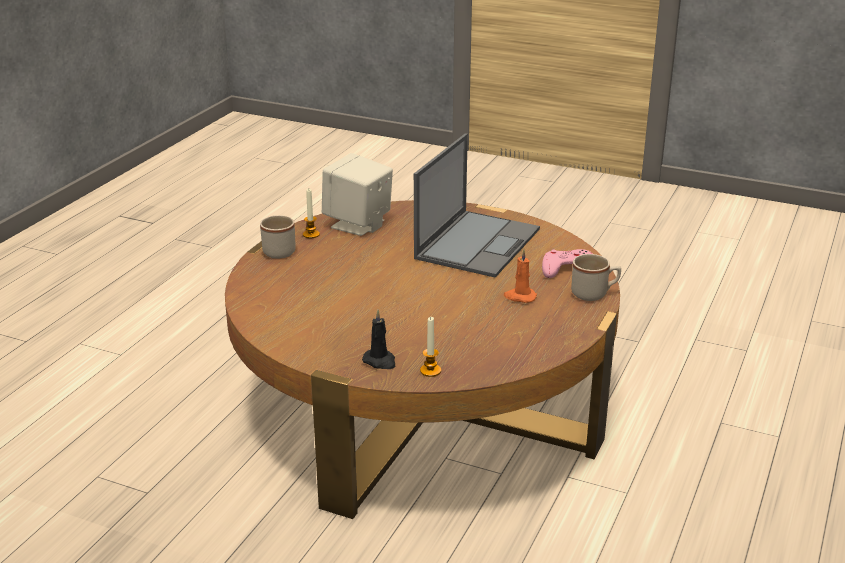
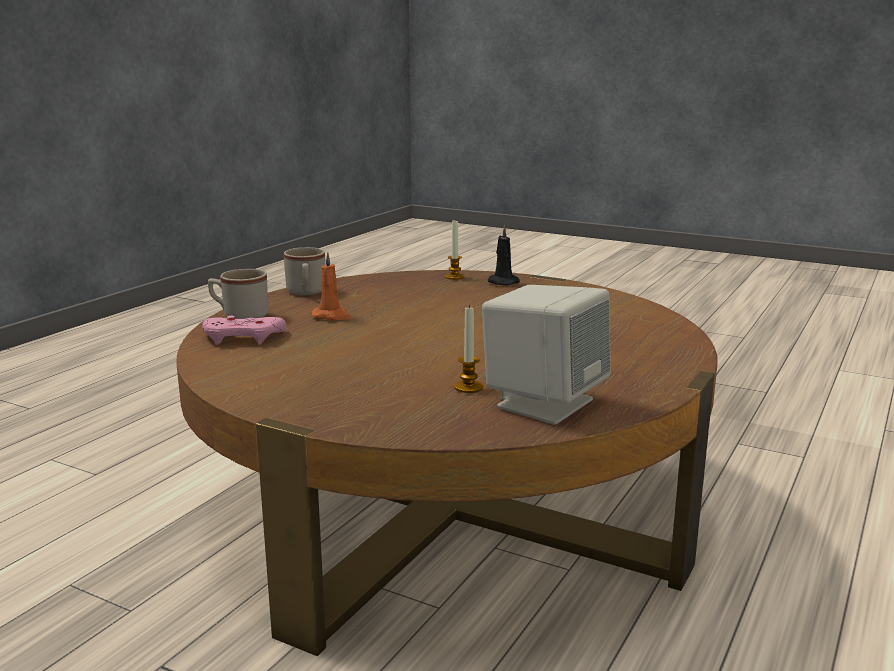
camera: 175 degrees left, 10 degrees down
beige mug [260,215,296,259] -> beige mug moved to [284,247,325,295]
candle [303,189,320,238] -> candle moved to [454,305,483,393]
laptop [414,133,540,278] -> none

